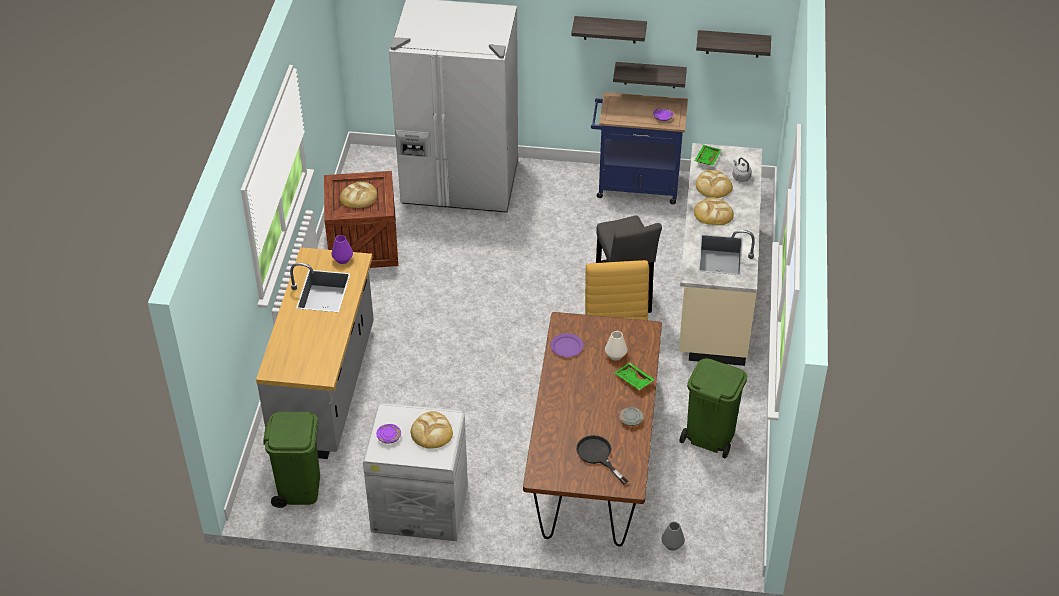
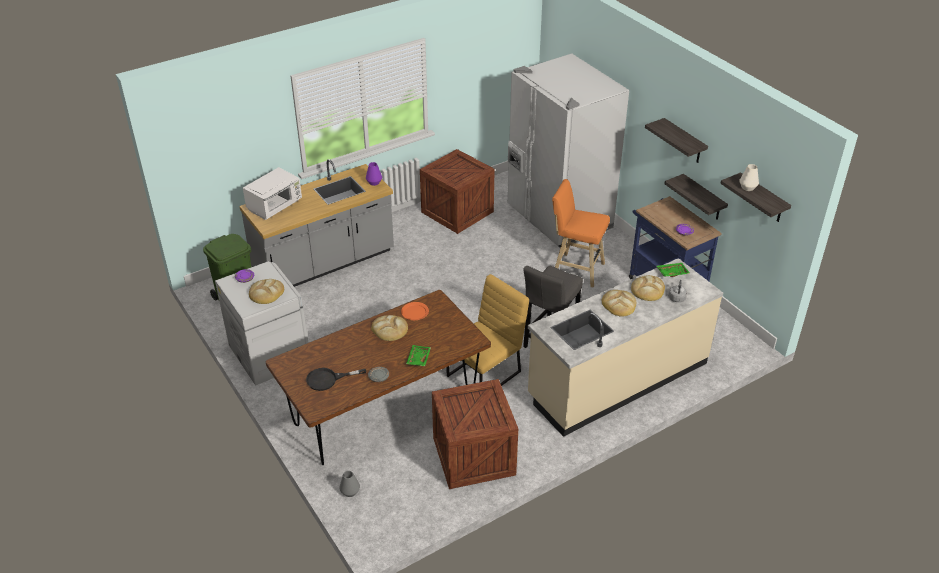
camera: 50 degrees right, 5 degrees down
bread [340,182,377,208] -> bread moved to [371,315,408,341]
purple plate [551,333,583,357] -> orange plate [401,302,429,320]
black frying pan [576,435,628,485] -> black frying pan turned 120 degrees counterclockwise [306,368,366,391]
white vase [605,331,627,360] -> white vase moved to [739,164,759,191]
green trash can [679,358,747,459] -> crate [432,379,518,489]
none -> white microwave [243,167,302,220]
none -> orange stool [552,179,610,287]

